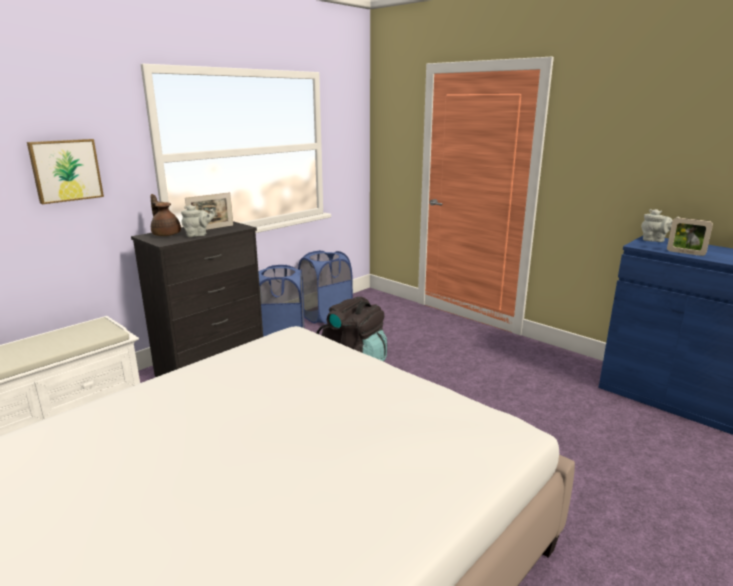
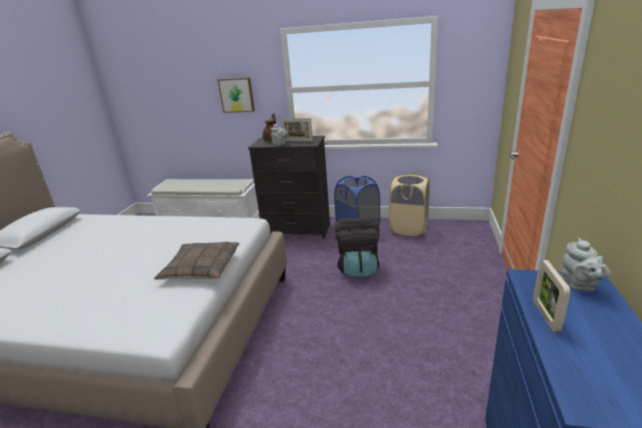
camera: 60 degrees right, 5 degrees up
blue laundry basket [298,250,353,324] -> beige laundry basket [389,173,430,236]
none -> pillow [154,242,239,280]

